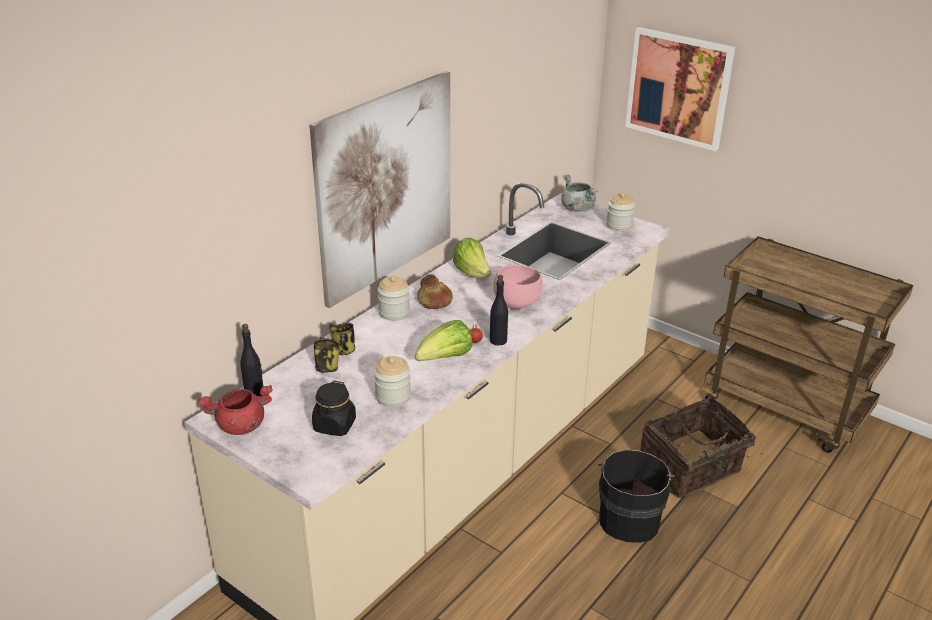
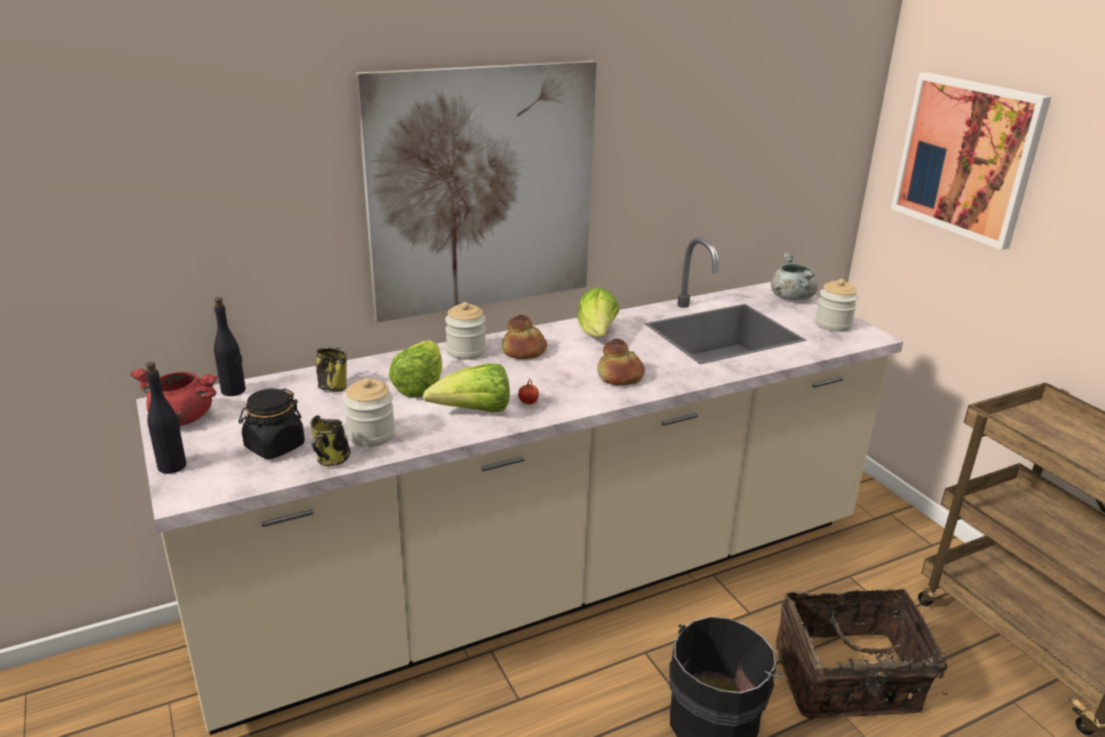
camera: 25 degrees right, 5 degrees down
mug [329,323,355,355] -> mug moved to [310,415,350,466]
black bottle [490,275,508,345] -> black bottle moved to [146,361,187,474]
pink bowl [493,264,543,309] -> bread [597,339,645,385]
none -> lettuce [389,340,442,398]

